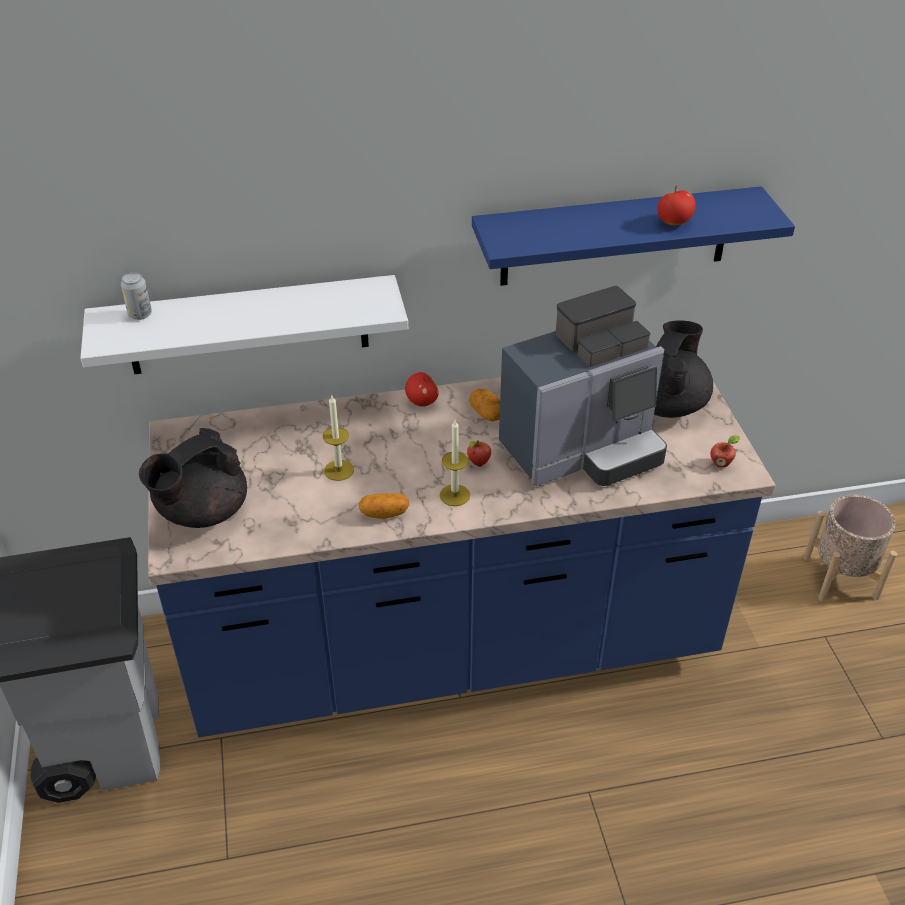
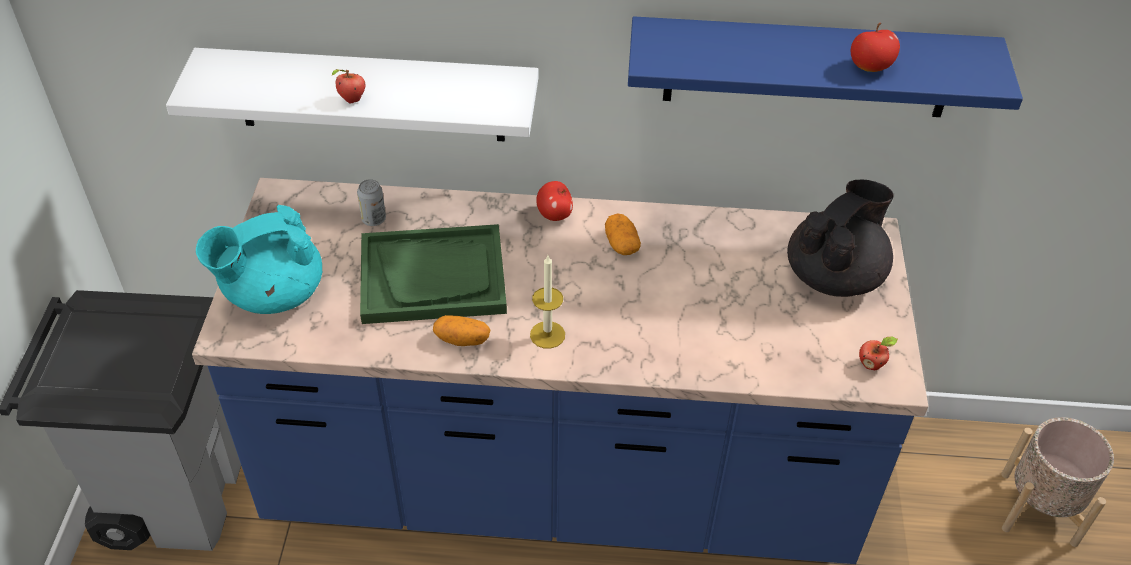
camera: 15 degrees right, 5 degrees up
can [121,272,152,320] -> can moved to [357,179,386,226]
black teapot [139,428,247,528] -> turquoise teapot [196,205,322,314]
candle [323,396,354,481] -> green tray [360,224,507,324]
apple [467,440,491,467] -> apple moved to [332,69,366,103]
coffee machine [499,286,667,486] -> none

